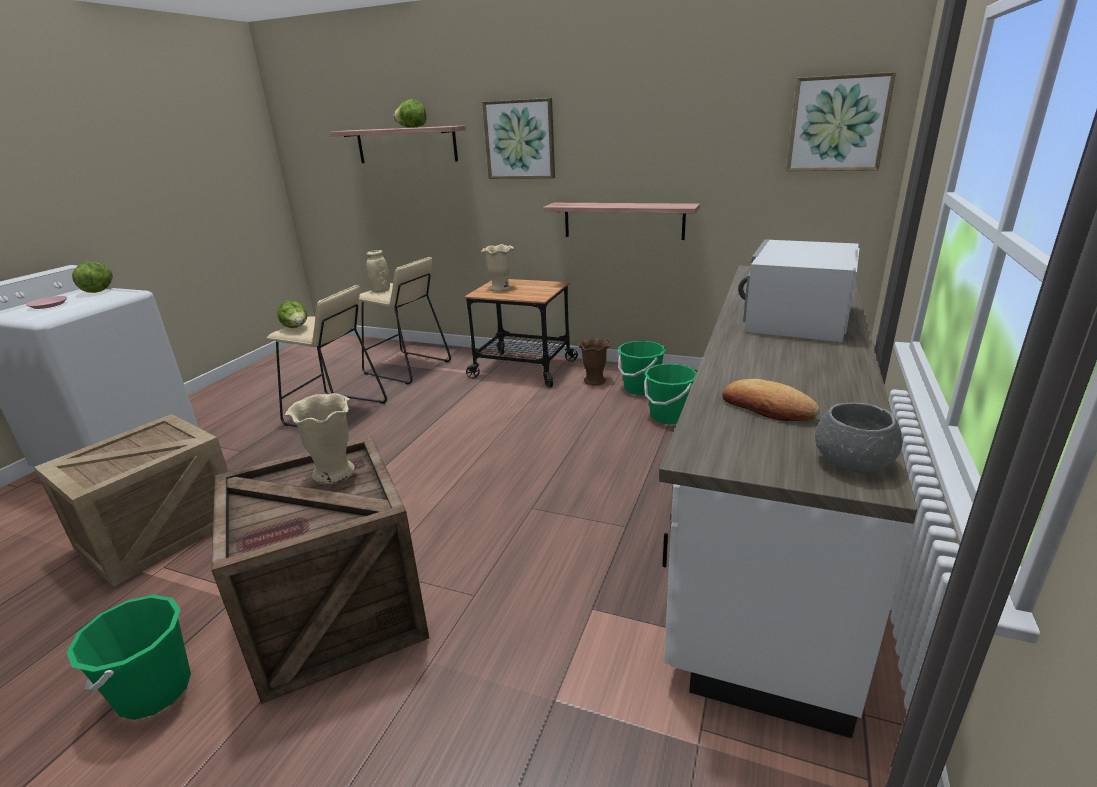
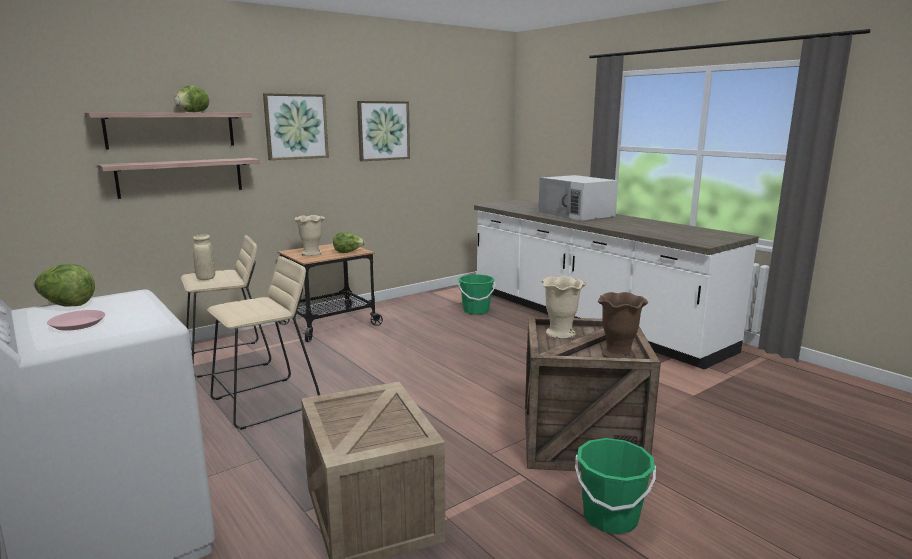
camera: 60 degrees left, 10 degrees down
lettuce [277,300,307,328] -> lettuce moved to [333,232,365,253]
shelf [543,203,700,240] -> shelf moved to [98,158,260,199]
brown vase [578,338,610,385] -> brown vase moved to [598,292,648,358]
green bucket [618,341,666,395] -> none
bread [722,379,820,421] -> none
picture [786,72,896,171] -> picture moved to [357,101,410,161]
grey bowl [815,403,903,473] -> none

